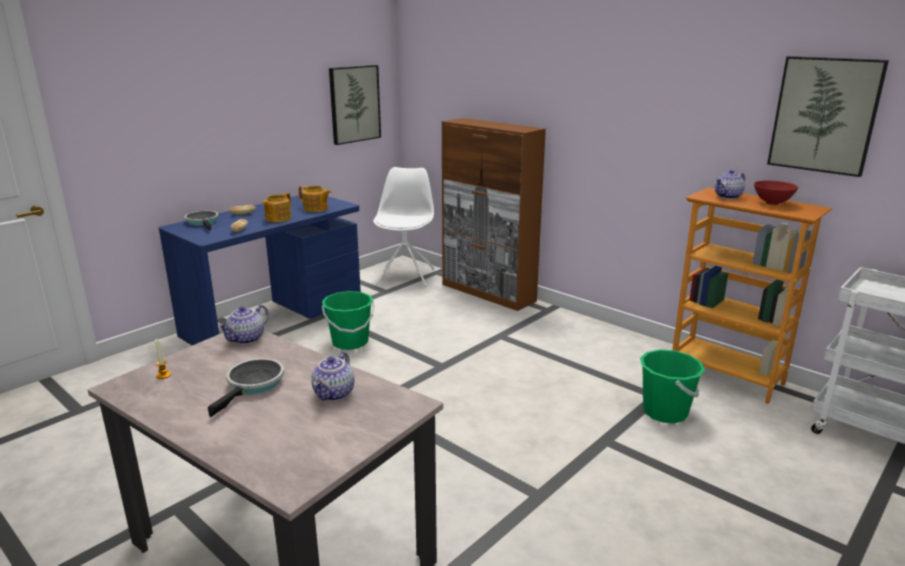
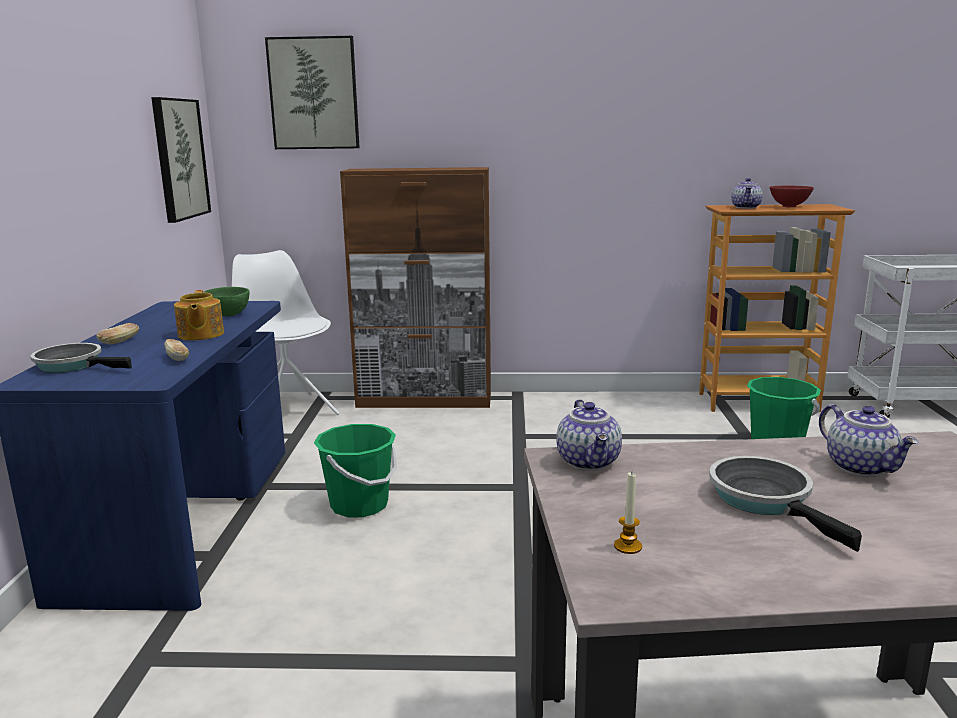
camera: 40 degrees left, 5 degrees down
teapot [299,186,332,212] -> green bowl [203,287,249,316]
picture [767,56,889,177] -> picture moved to [265,36,360,149]

